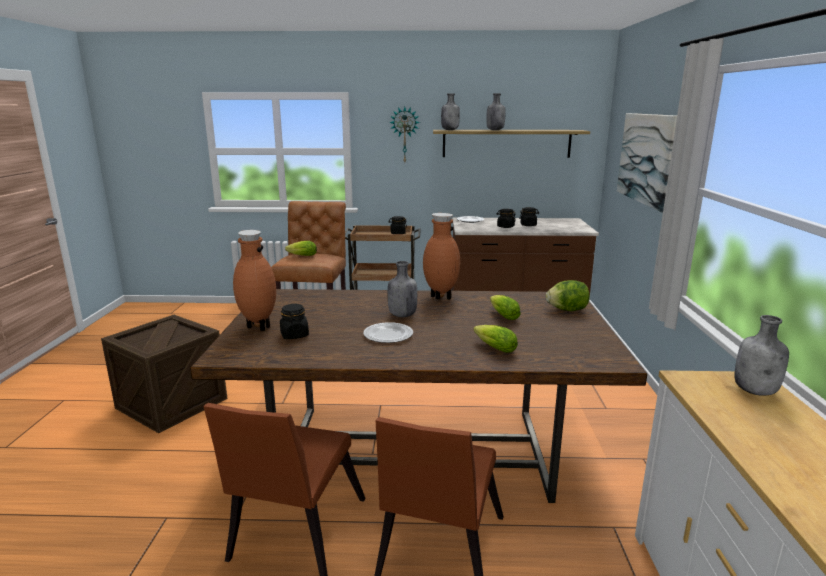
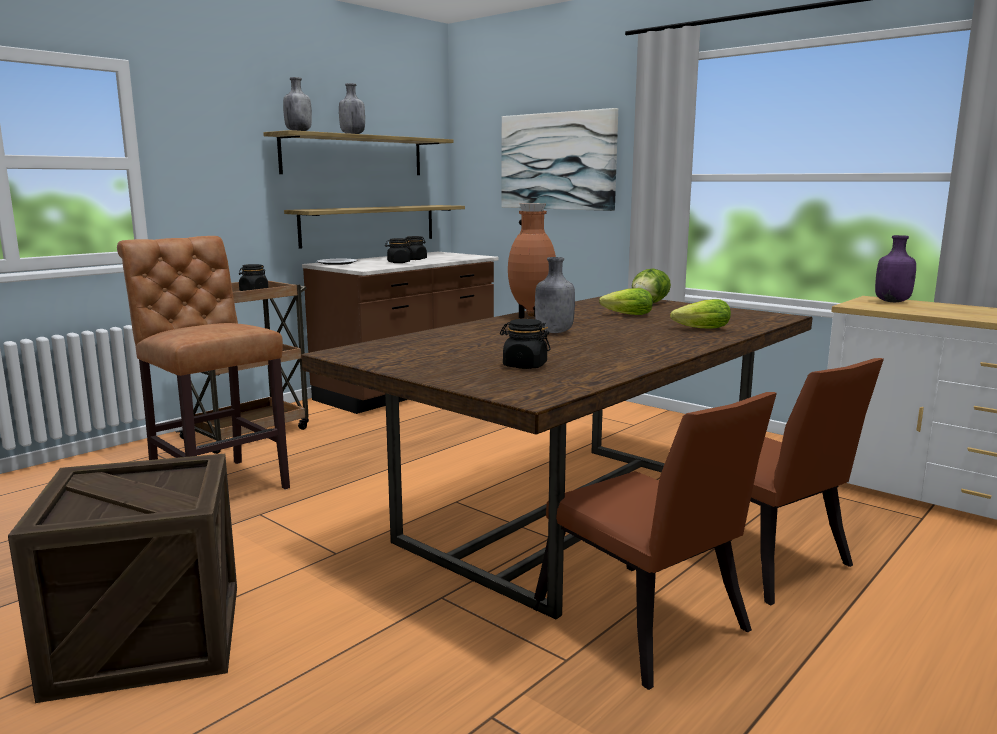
camera: 50 degrees left, 5 degrees down
brown vase [233,230,276,331] -> none
lettuce [285,241,317,256] -> none
plate [363,322,413,343] -> none
wall clock [389,107,420,162] -> none
grey bottle [735,315,789,396] -> purple bottle [875,235,916,302]
none -> shelf [284,205,465,249]

